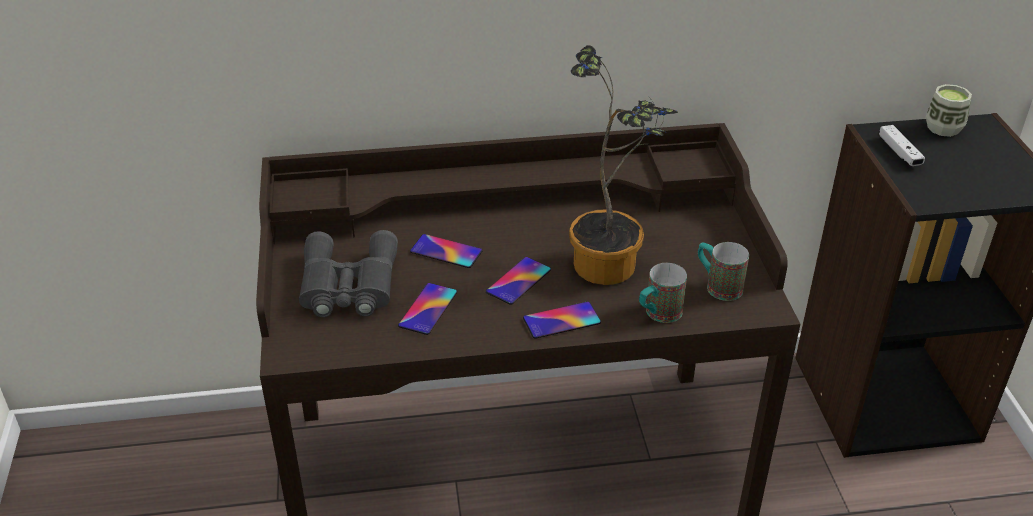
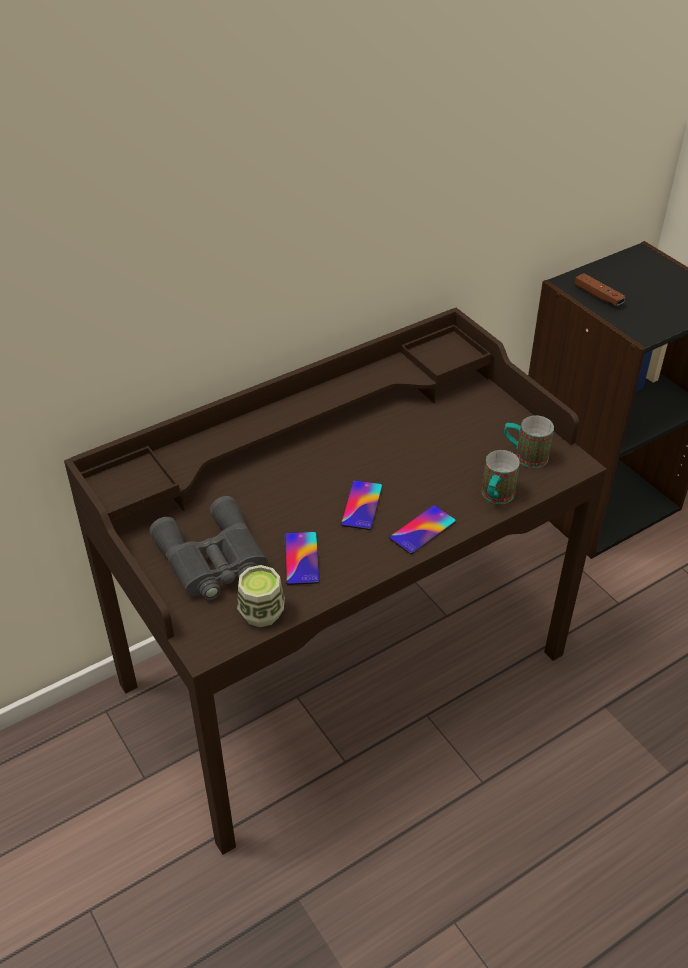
camera: 25 degrees left, 5 degrees up
phone [410,234,483,268] -> none
potted plant [569,45,678,285] -> none
white game controller [879,125,925,166] -> brown game controller [575,273,625,306]
cup [926,84,972,137] -> cup moved to [237,565,285,627]

